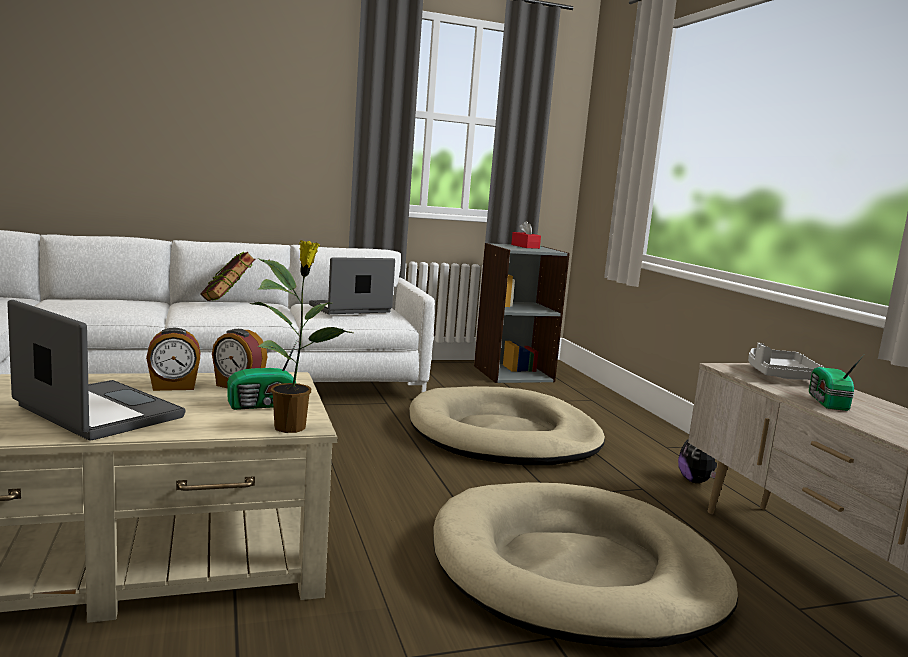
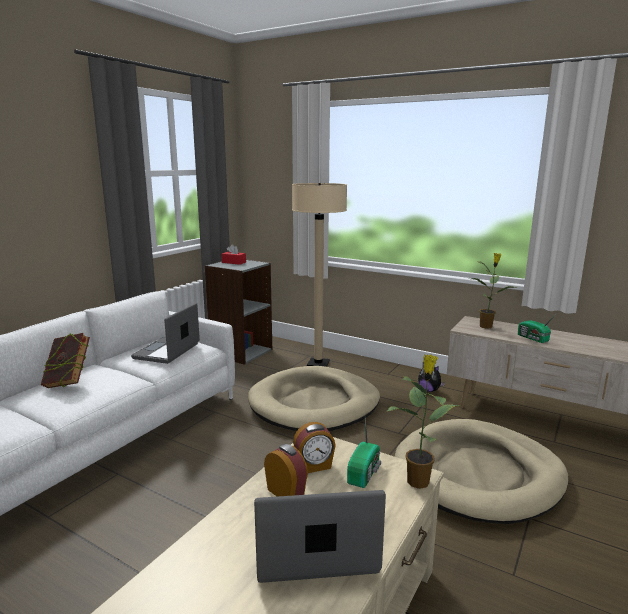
camera: 40 degrees left, 5 degrees up
alarm clock [146,328,200,391] -> alarm clock turned 75 degrees counterclockwise [264,444,308,497]
grey tray [748,343,825,380] -> potted plant [472,253,516,329]
none -> beige floor lamp [292,183,347,367]

